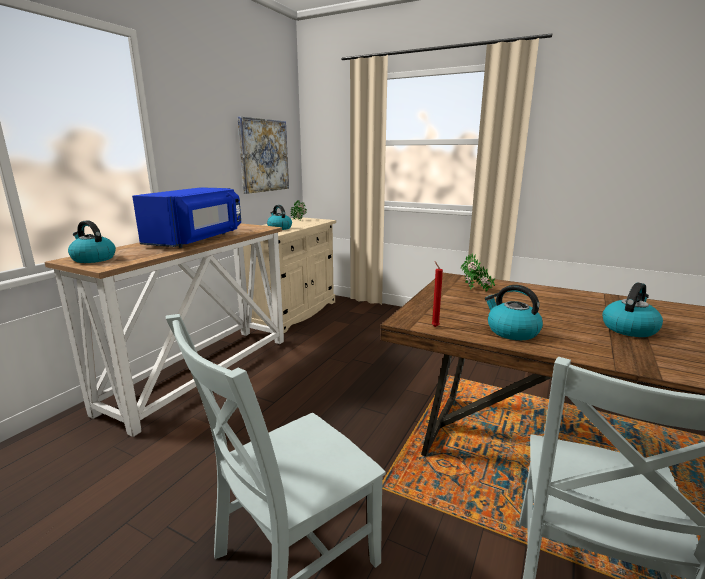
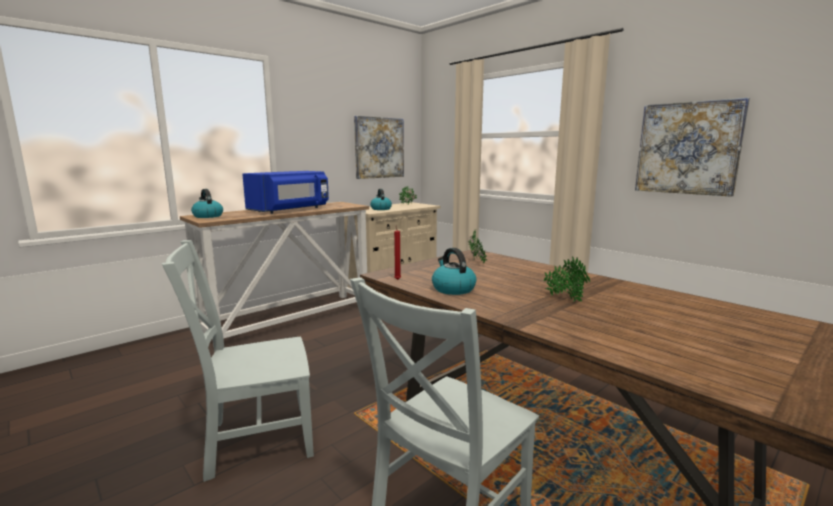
camera: 20 degrees right, 5 degrees down
kettle [602,283,663,337] -> potted plant [543,256,590,302]
none -> picture [635,98,750,197]

